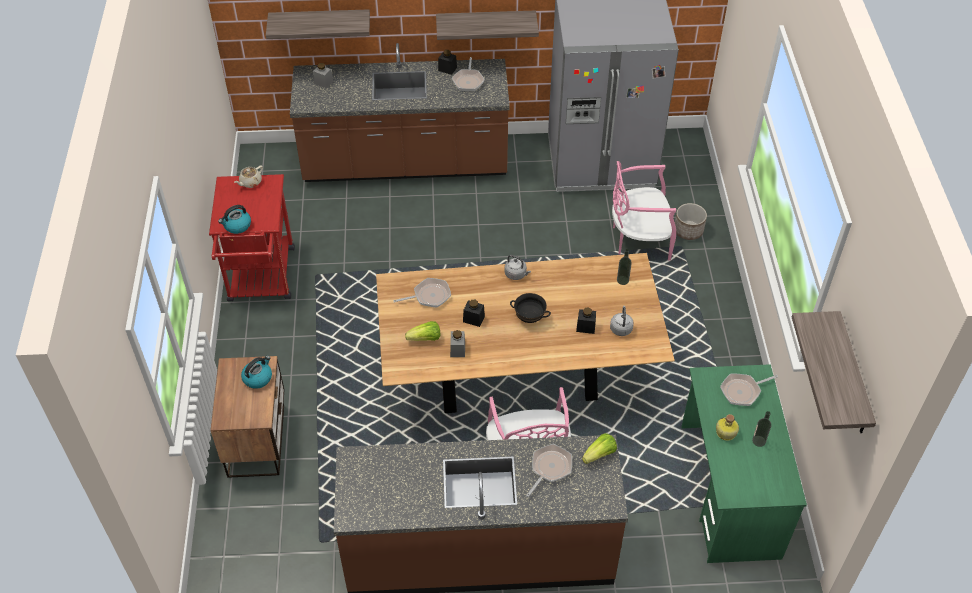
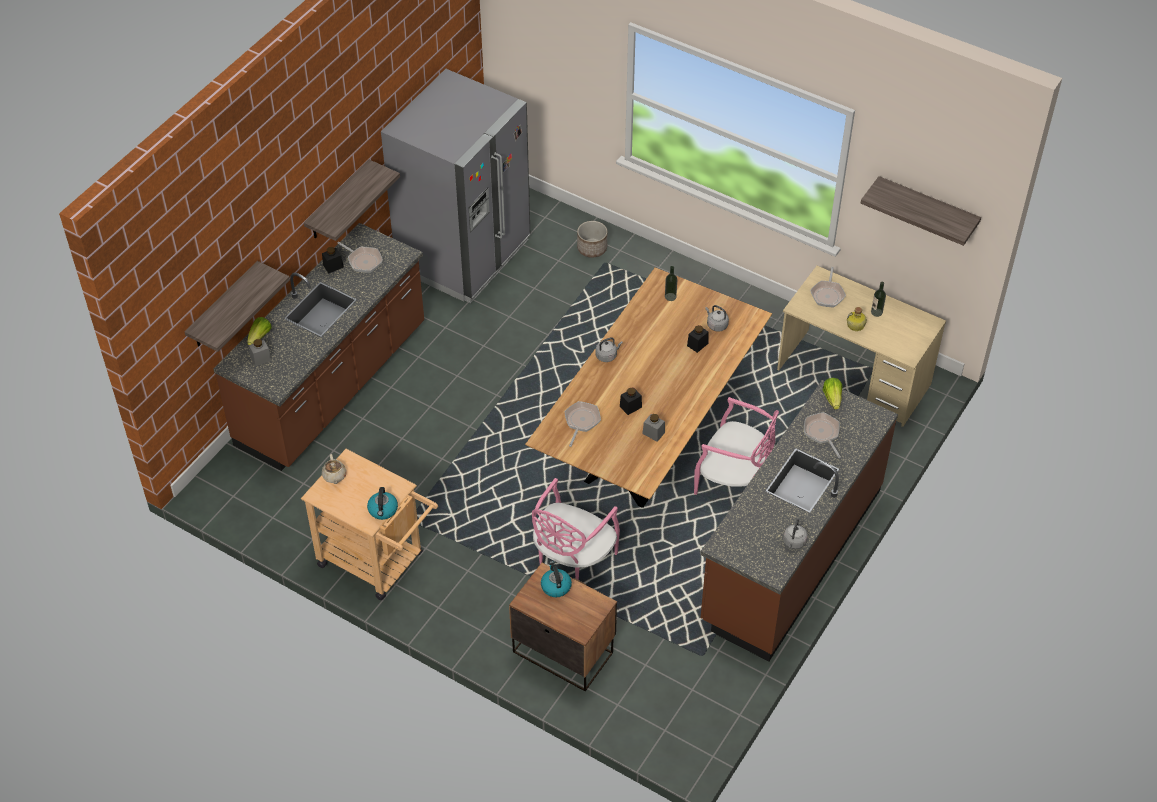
camera: 55 degrees left, 0 degrees up
red cart [209,174,295,301] -> beige cart [301,449,438,600]
lettuce [405,321,440,341] -> lettuce moved to [247,317,272,345]
black bowl [510,293,551,323] -> none
pink chair [612,161,676,260] -> pink chair moved to [532,478,620,580]
green desk [681,364,807,563] -> beige desk [777,266,946,427]
none -> grey kettle [783,519,808,549]

